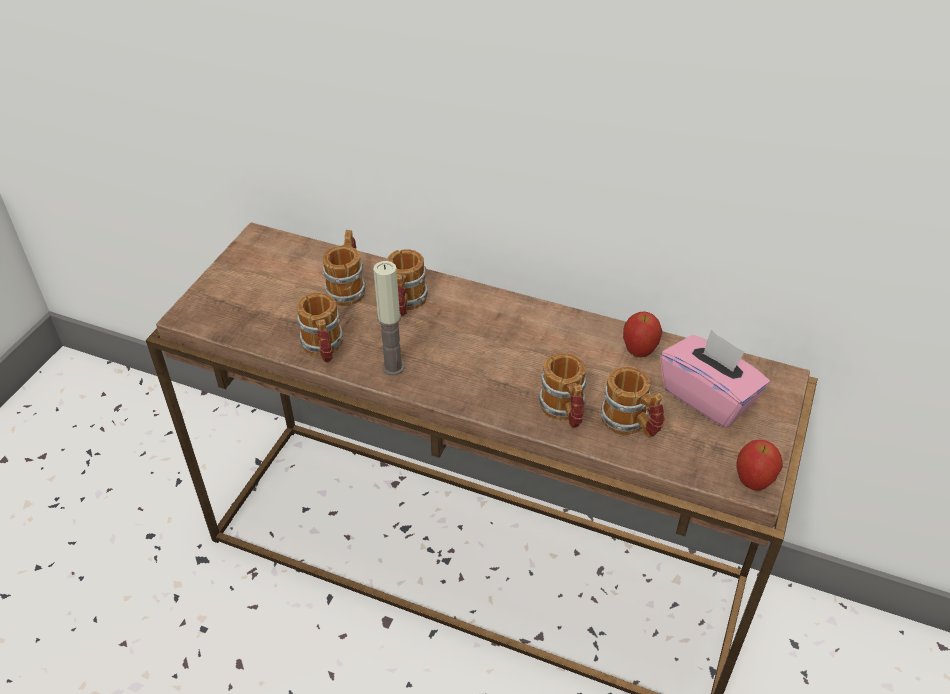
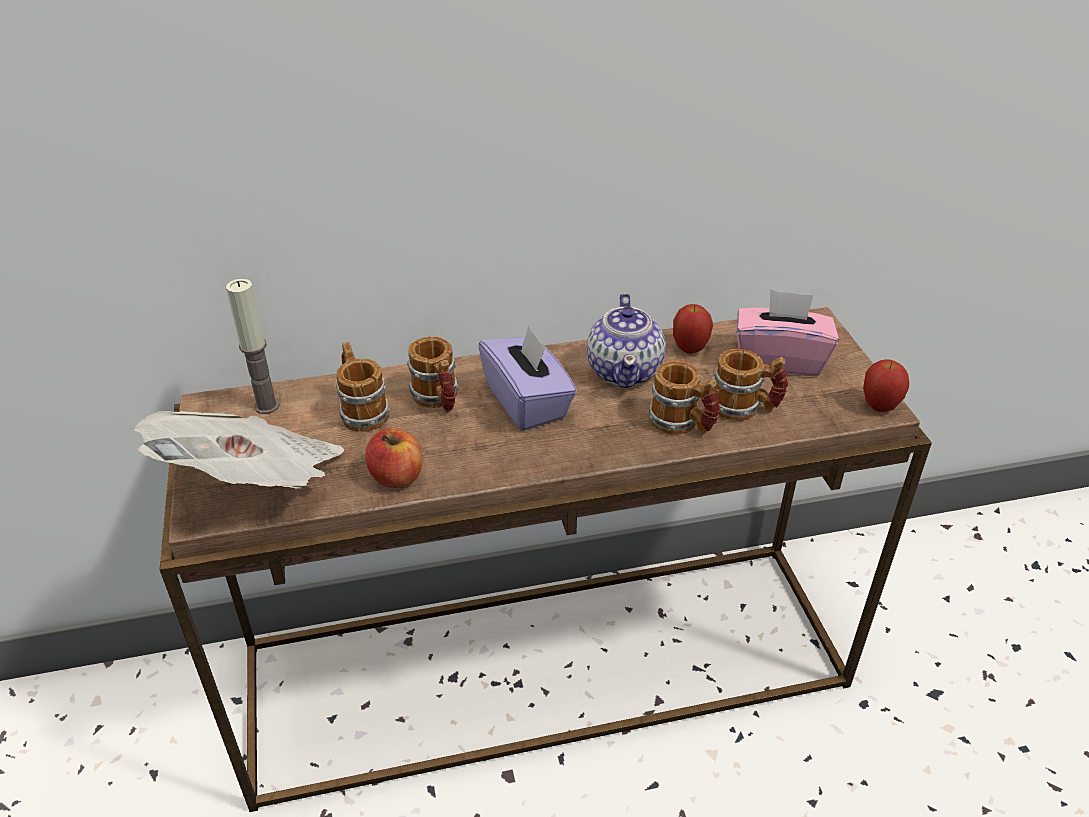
camera: 35 degrees left, 5 degrees down
mug [297,292,343,363] -> apple [365,429,422,488]
candle [374,261,405,376] -> candle moved to [226,279,280,414]
none -> newspaper [135,411,344,489]
none -> purple tissue box [478,326,577,431]
none -> teapot [587,293,666,388]

